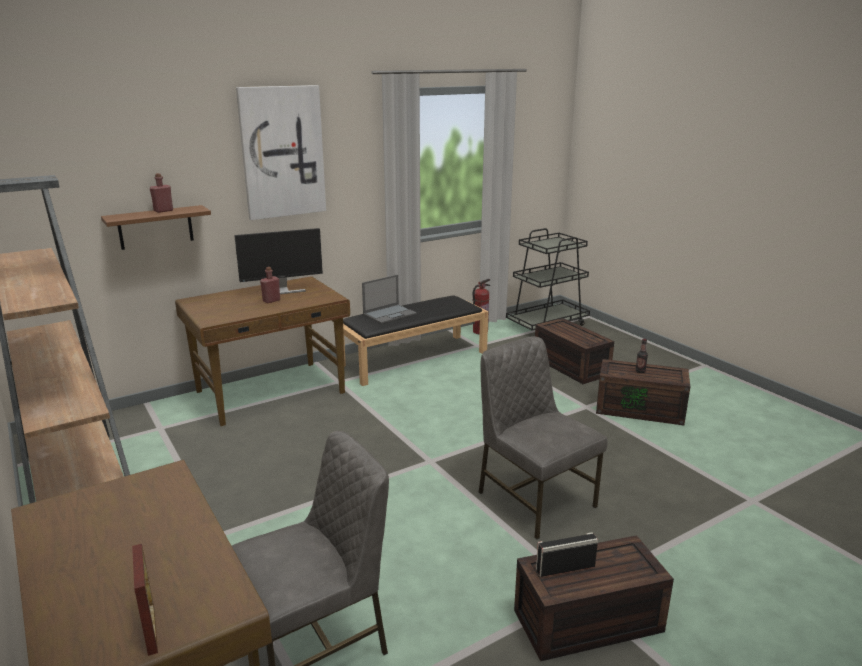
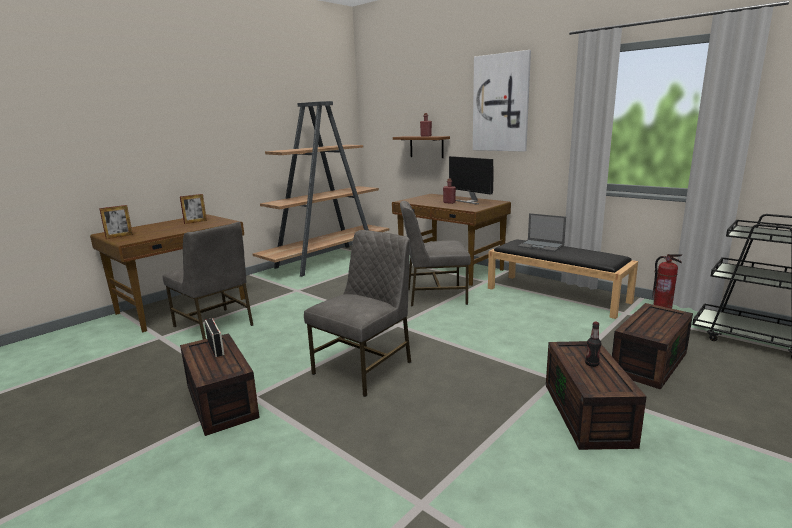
camera: 75 degrees right, 5 degrees down
none -> picture frame [180,194,207,224]
none -> grey chair [400,201,471,306]

